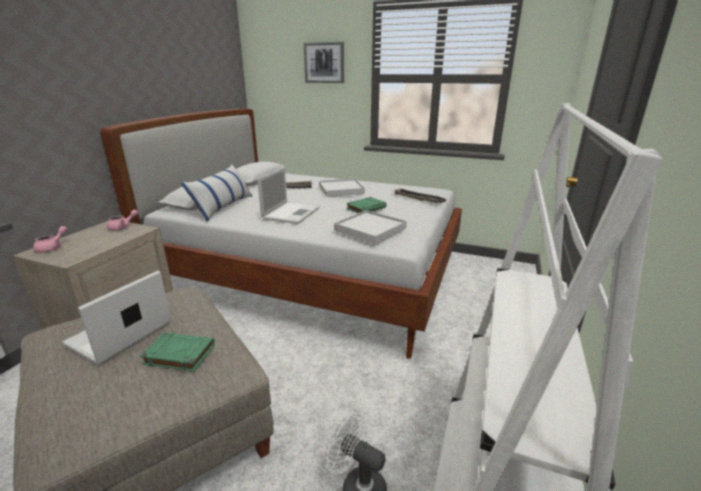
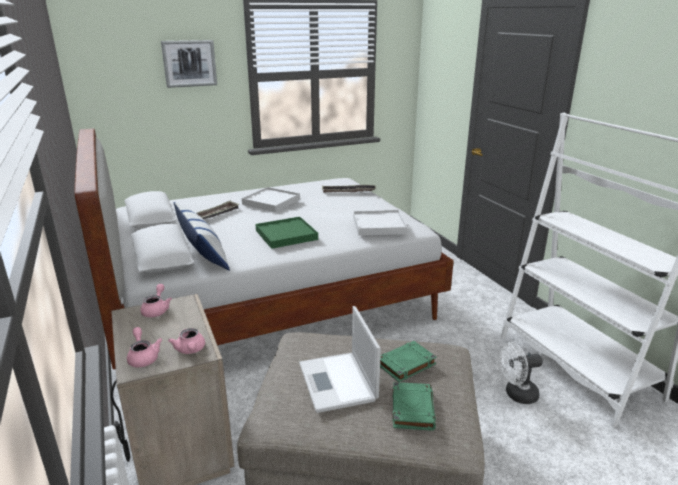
camera: 45 degrees left, 0 degrees up
laptop [257,167,320,224] -> green tray [256,217,318,249]
green book [346,197,386,213] -> green book moved to [393,382,436,431]
none -> pink teapot [168,328,205,354]

